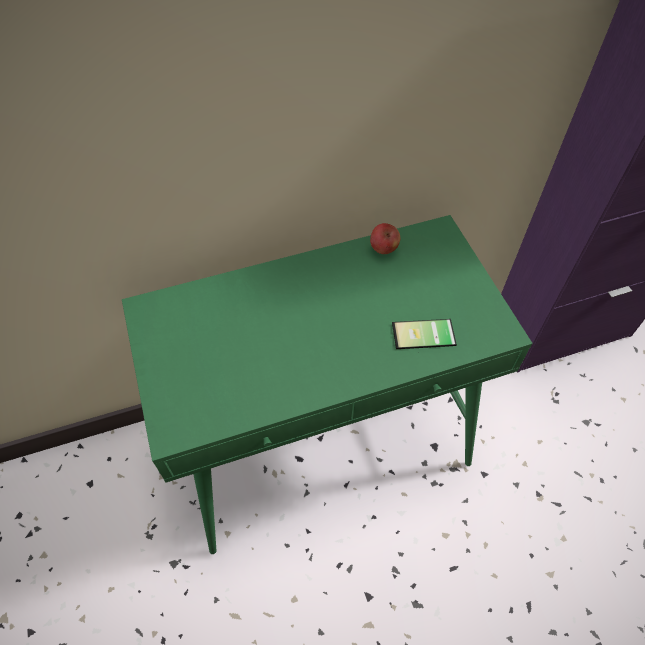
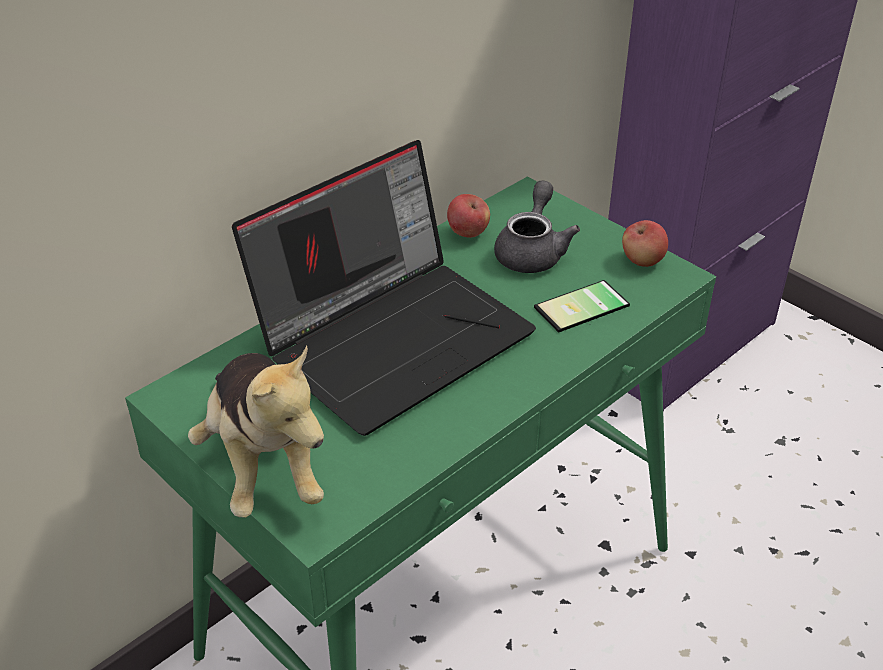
camera: 25 degrees left, 15 degrees down
none -> plush toy [188,346,324,518]
none -> laptop [232,140,536,436]
none -> grey teapot [494,181,580,273]
none -> apple [622,220,668,267]

